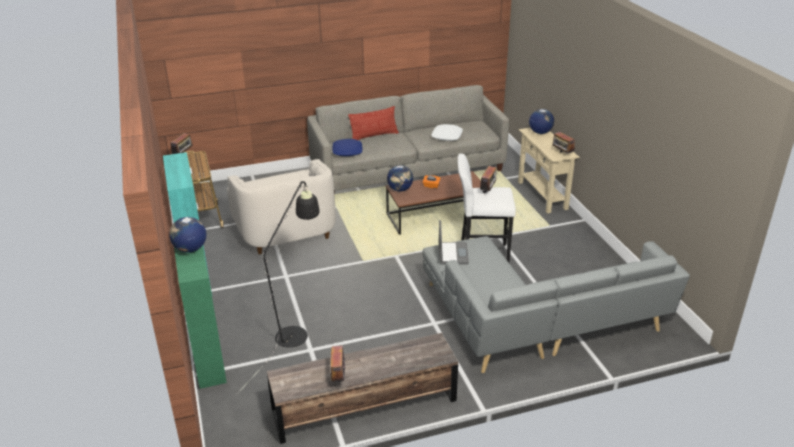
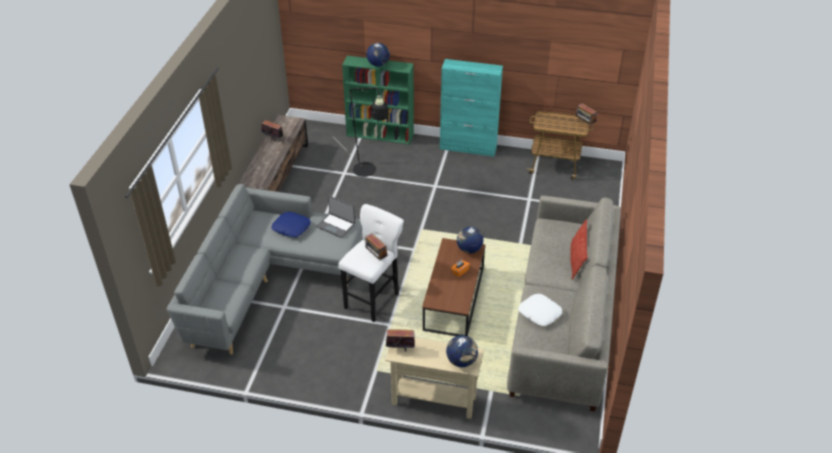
camera: 120 degrees right, 10 degrees up
white armchair [227,159,336,254] -> none
blue pillow [332,139,363,156] -> blue pillow moved to [271,212,311,237]

